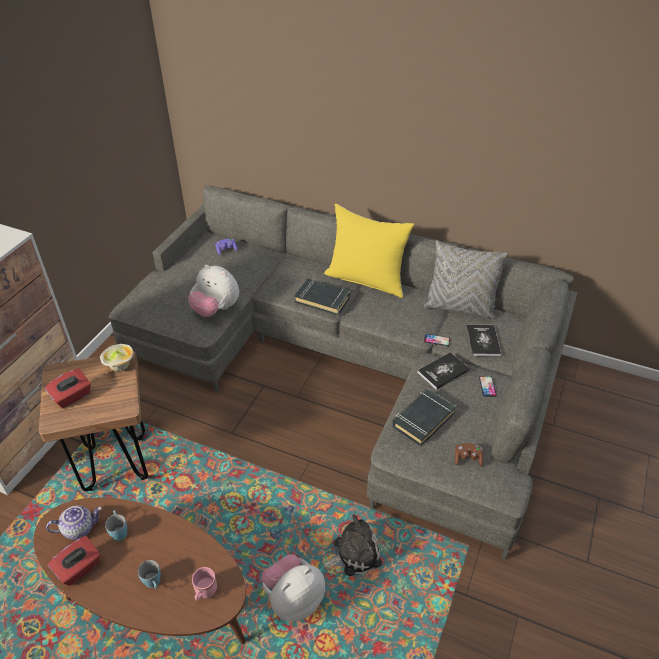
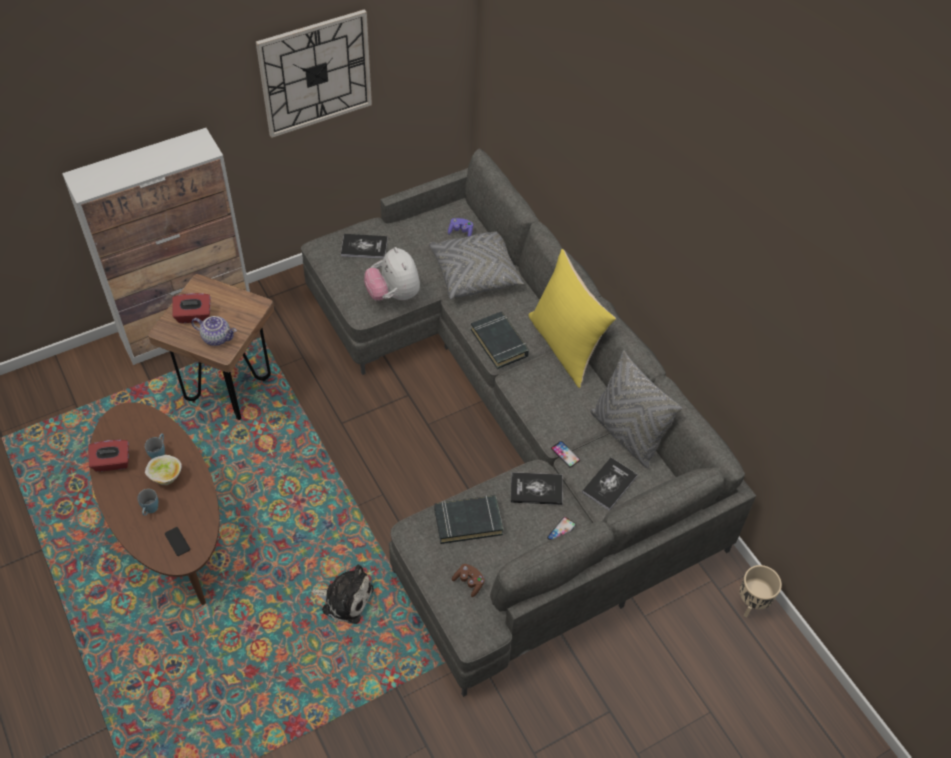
camera: 35 degrees right, 10 degrees up
teapot [46,505,102,540] -> teapot moved to [191,316,237,346]
bowl [100,344,133,372] -> bowl moved to [145,455,182,485]
pink mug [192,567,217,601] -> phone [165,527,190,556]
plush toy [261,555,325,622] -> none
none -> wall clock [256,9,372,138]
none -> book [341,234,388,259]
none -> grey pillow [429,231,524,300]
none -> beige planter [740,565,782,617]

